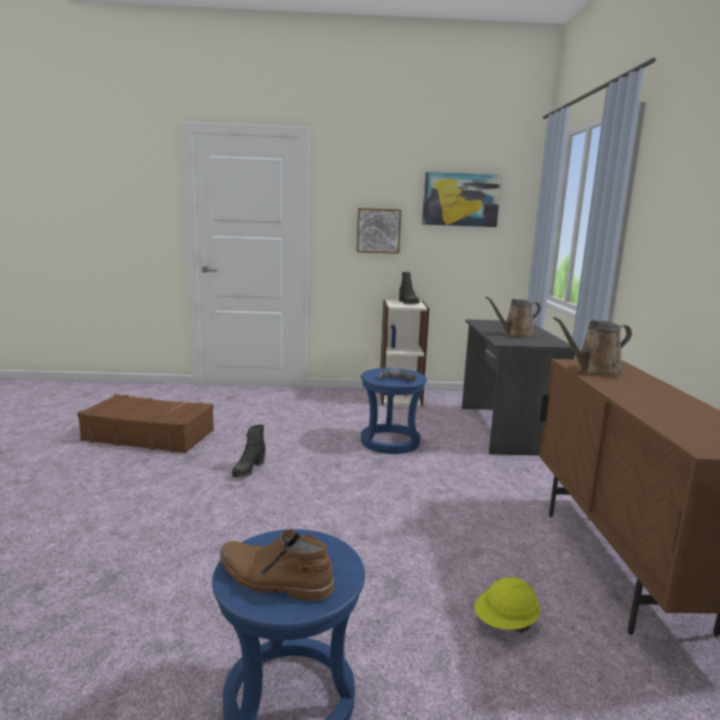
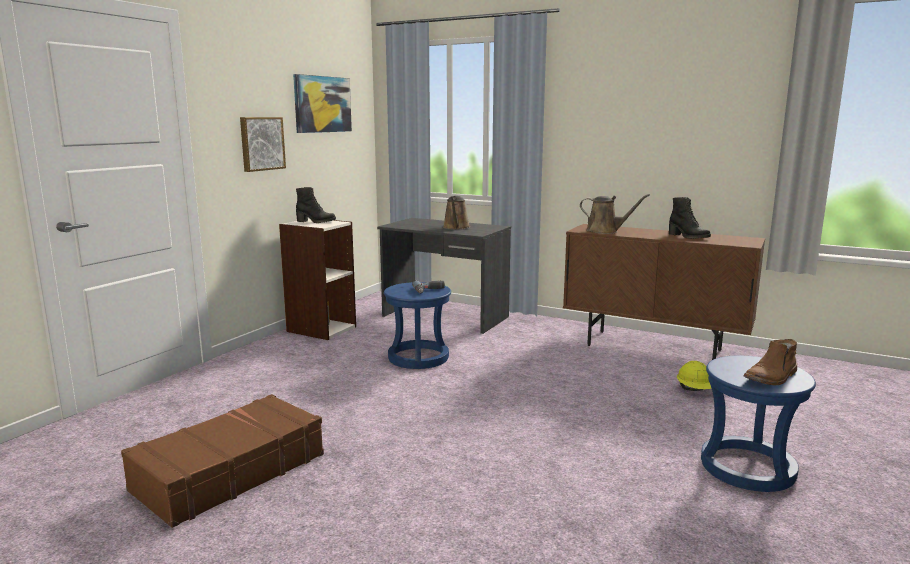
camera: 60 degrees left, 0 degrees up
black boot [232,425,265,478] -> black boot moved to [669,197,711,239]
brown watering can [553,317,632,376] -> brown watering can turned 75 degrees counterclockwise [580,194,650,234]

